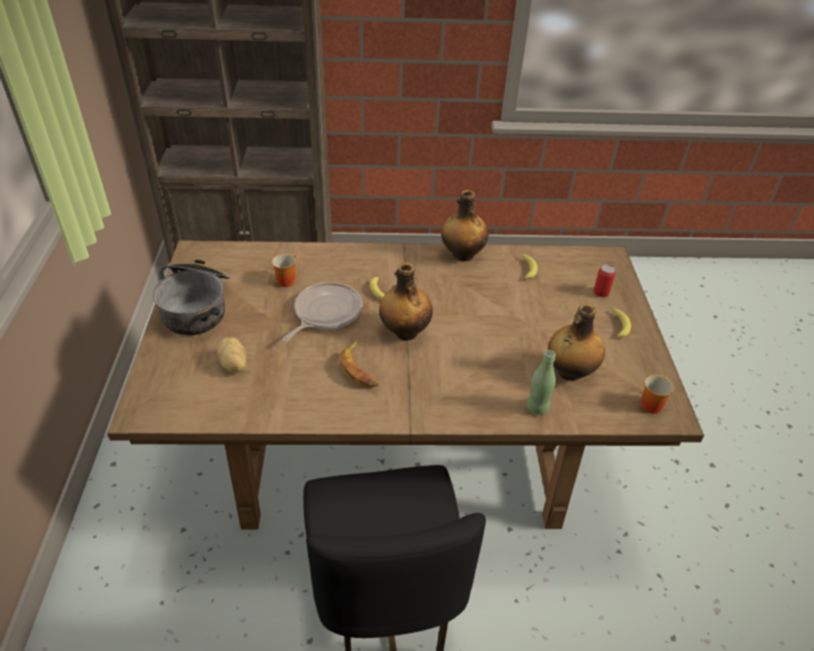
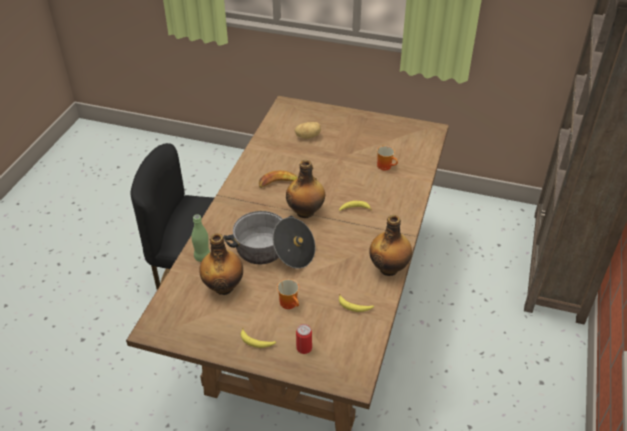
camera: 110 degrees right, 0 degrees up
cooking pot [153,260,230,335] -> cooking pot moved to [223,211,315,269]
frying pan [282,282,362,342] -> none
mug [640,375,674,414] -> mug moved to [277,279,299,309]

